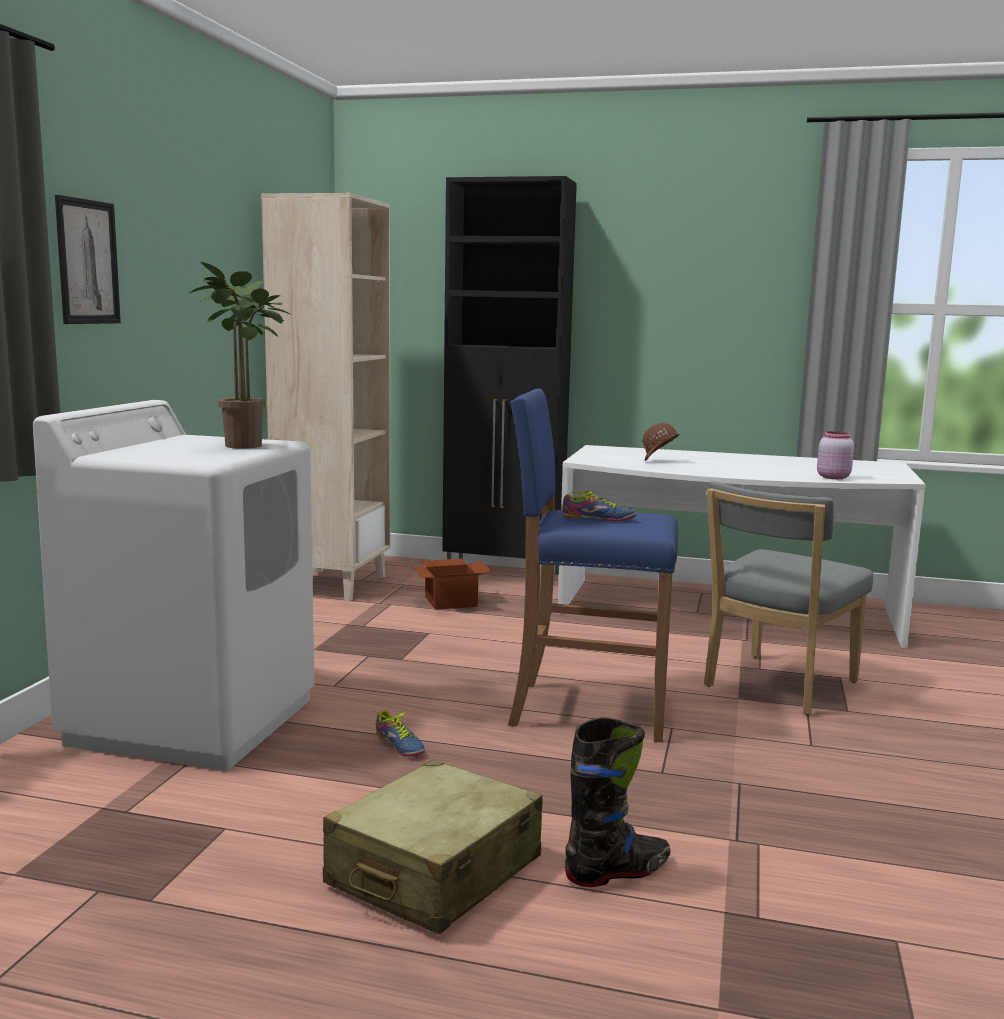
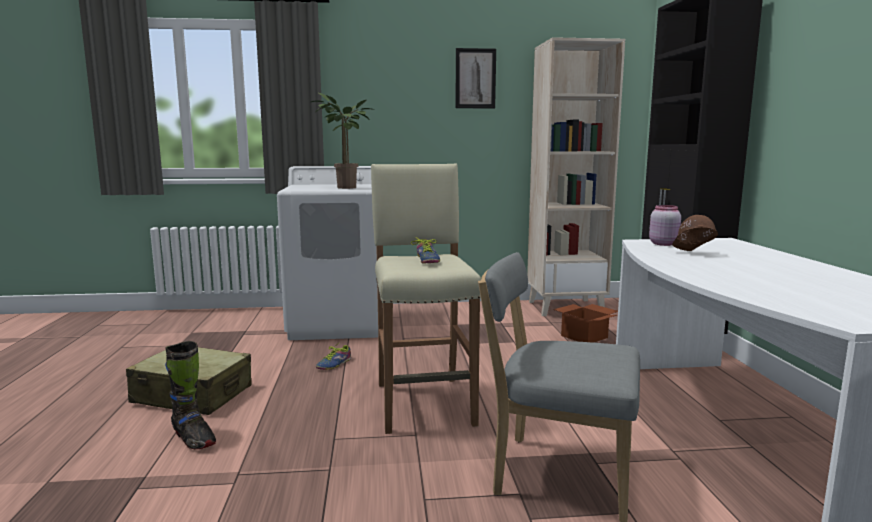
camera: 70 degrees right, 0 degrees up
picture [55,195,121,324] -> picture moved to [455,48,496,108]
blue stool [508,388,678,743] -> beige stool [371,164,481,434]
pink jar [817,431,854,479] -> pink jar moved to [649,205,681,246]

